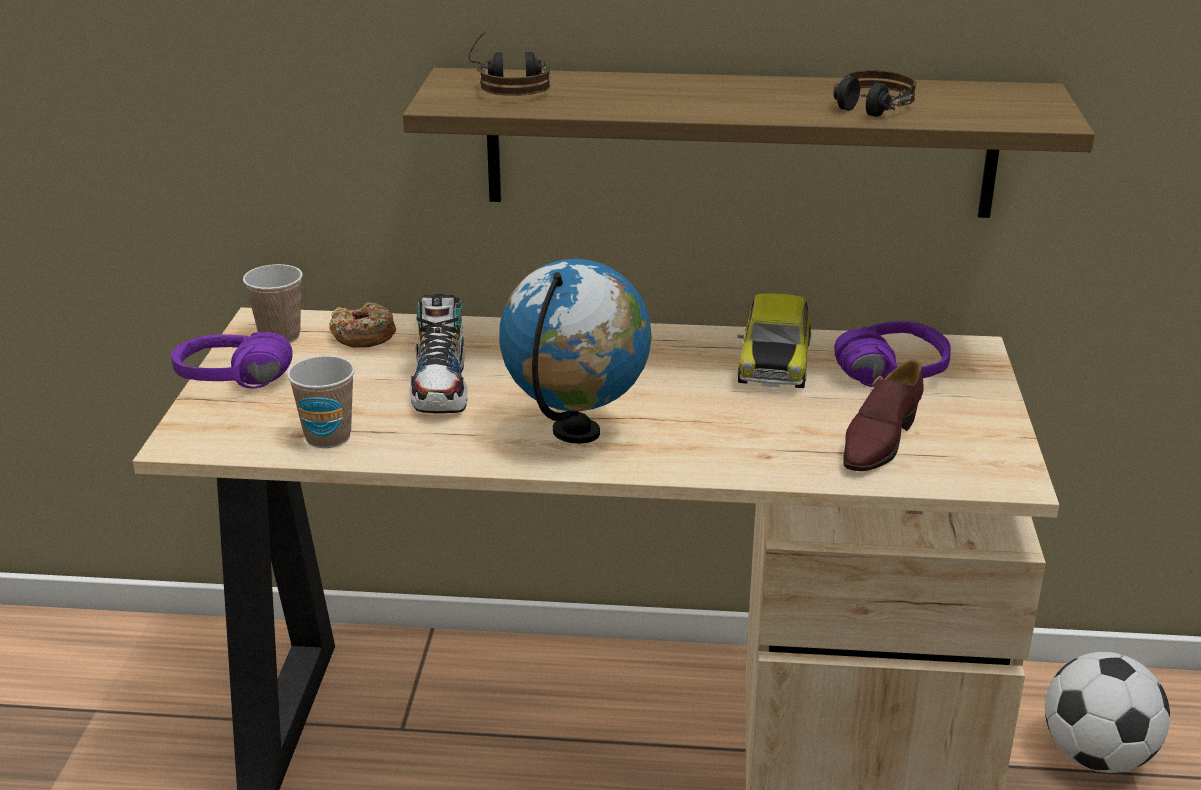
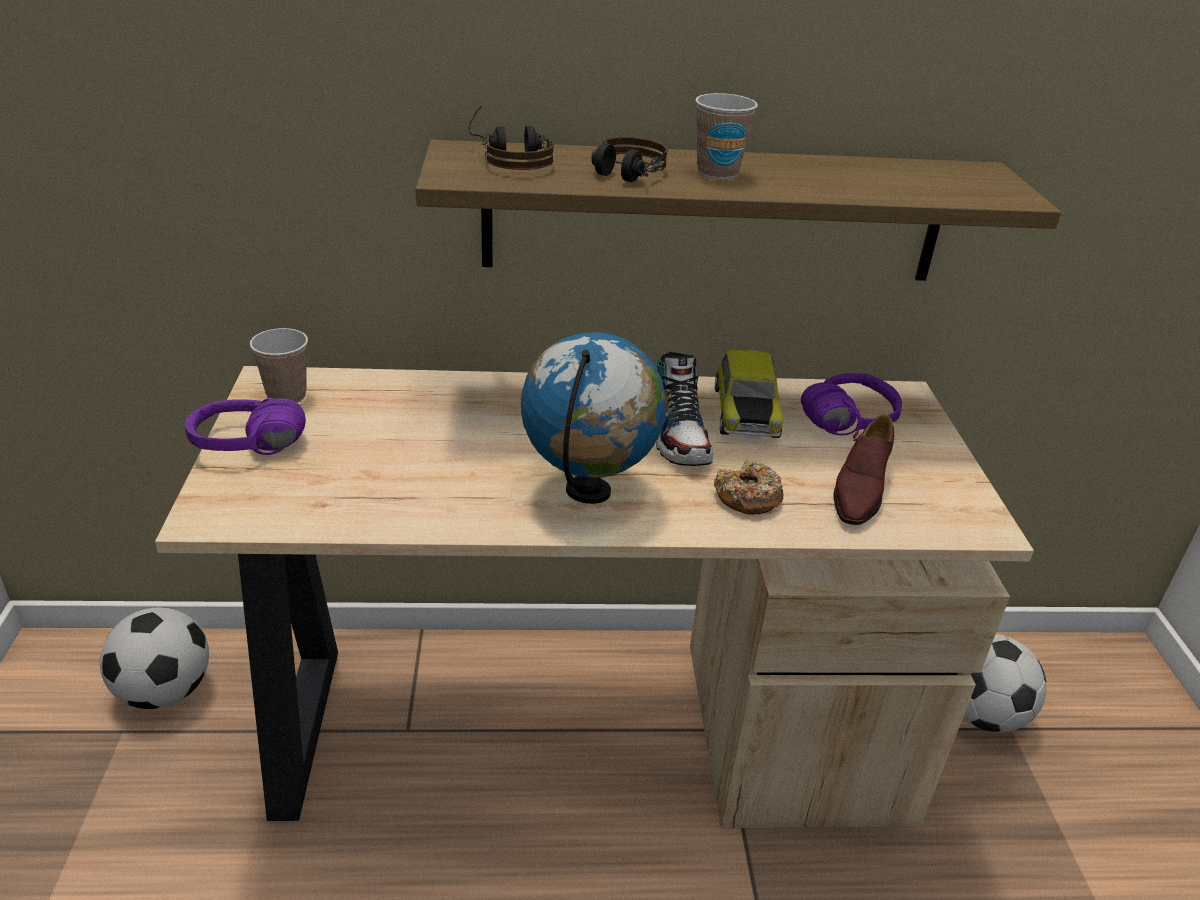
camera: 10 degrees left, 5 degrees up
cup [287,356,355,448] -> cup moved to [695,93,758,179]
donut [329,302,396,348] -> donut moved to [714,461,784,514]
shoe [409,294,467,413] -> shoe moved to [656,352,713,466]
headphones [833,70,916,117] -> headphones moved to [591,137,668,182]
none -> football [100,607,209,709]

